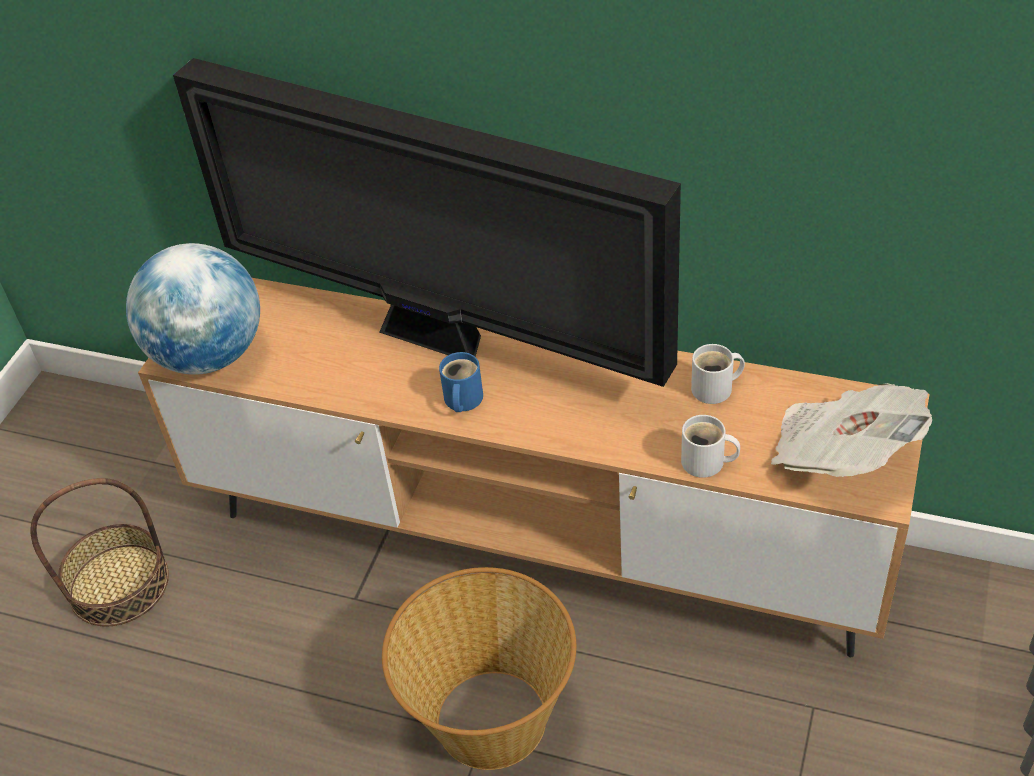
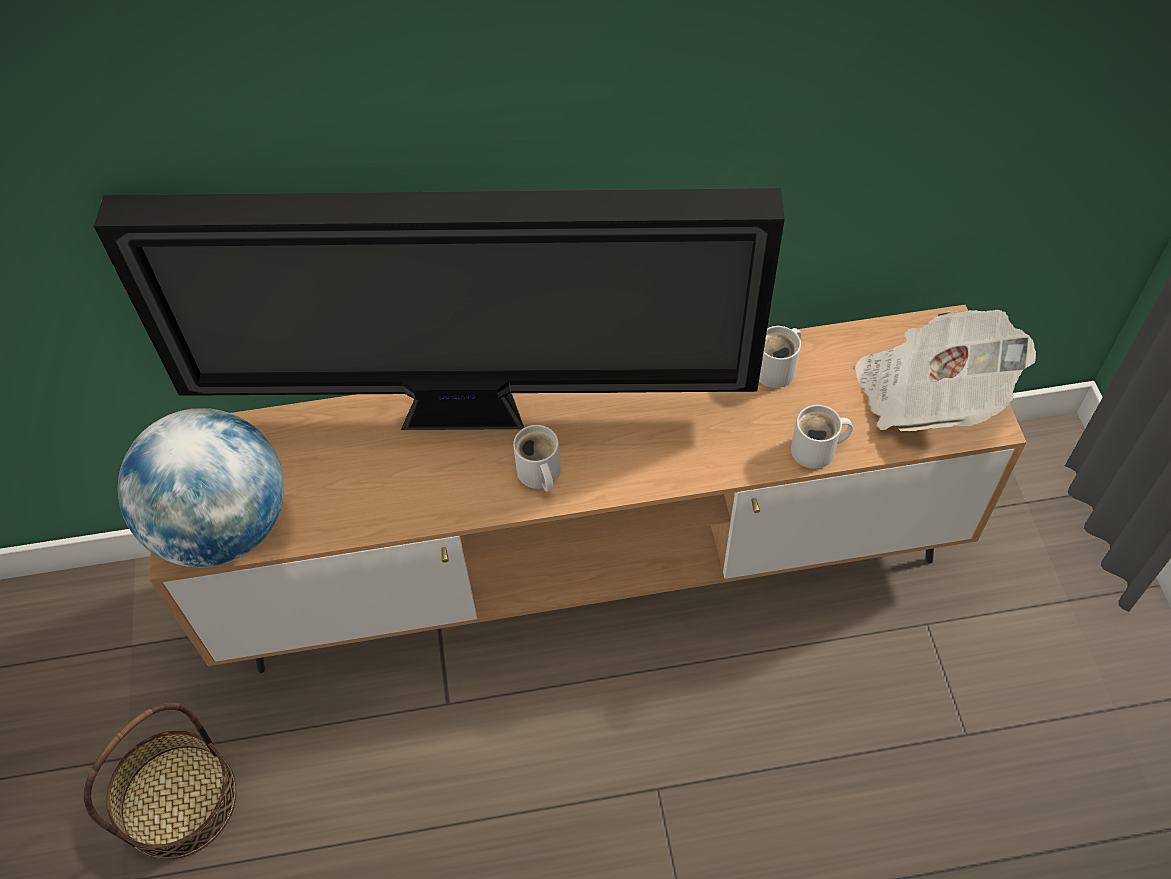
camera: 30 degrees left, 10 degrees up
basket [382,567,576,770] -> none
blue mug [439,352,483,412] -> white mug [513,425,560,492]

